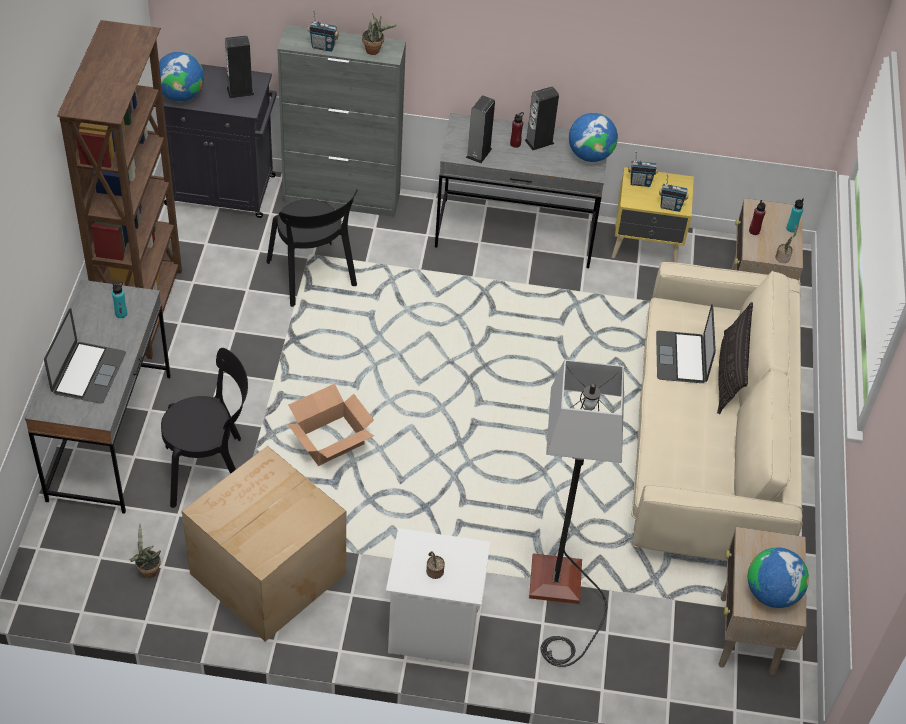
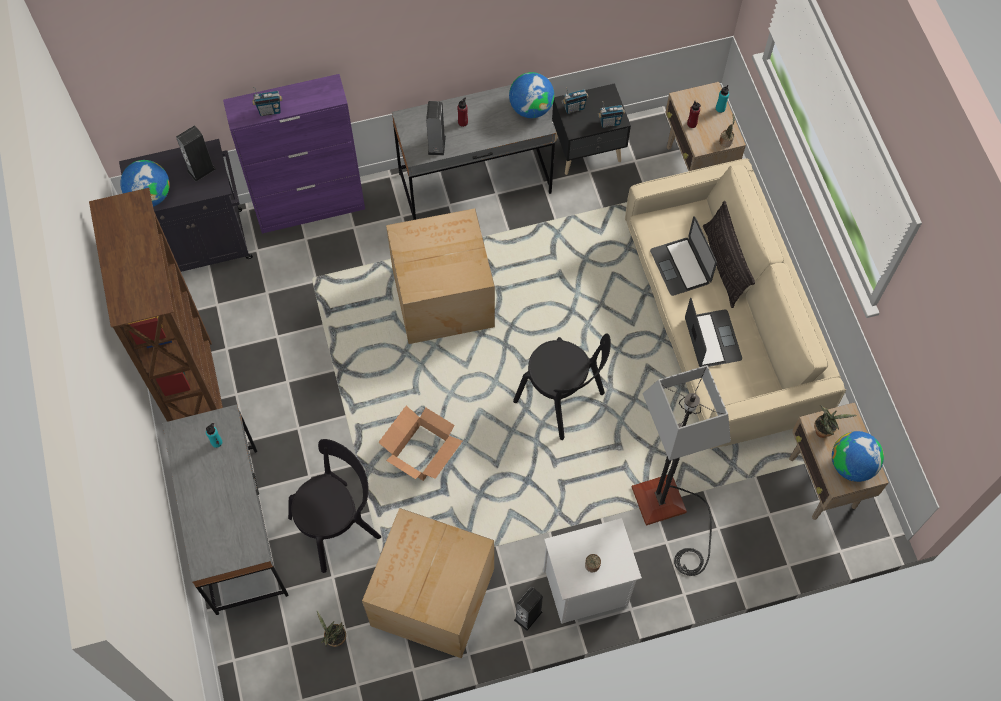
camera: 20 degrees left, 15 degrees up
laptop [44,308,126,403] -> laptop moved to [685,298,742,367]
black chair [266,189,358,307] -> black chair moved to [513,333,611,440]
grey cabinet [277,25,406,217] -> purple cabinet [223,74,365,234]
potted plant [362,13,397,55] -> potted plant moved to [814,405,857,438]
speaker [525,86,559,151] -> speaker moved to [514,587,543,631]
yellow nightstand [612,167,694,263] -> black nightstand [552,83,631,175]
none -> cardboard box [386,208,495,344]

